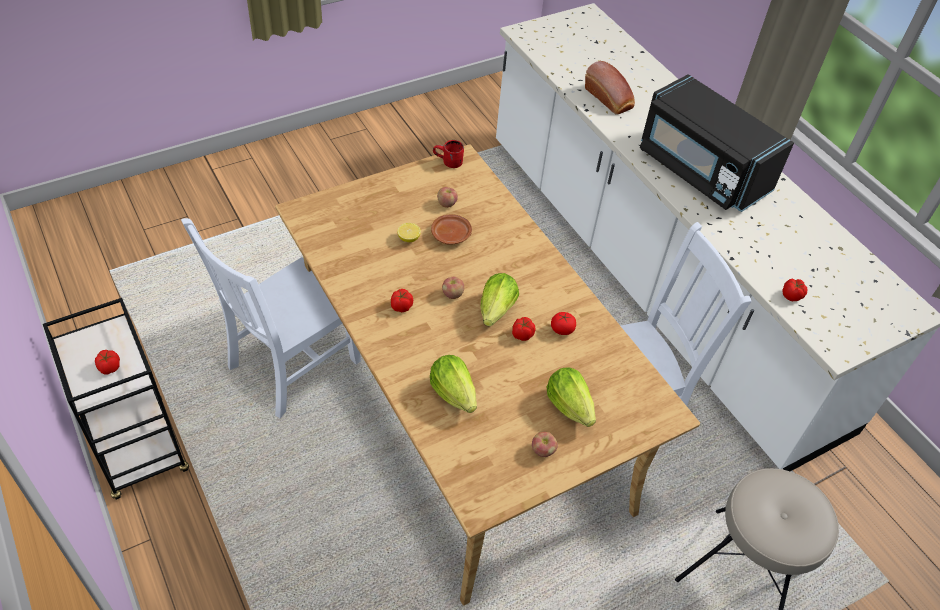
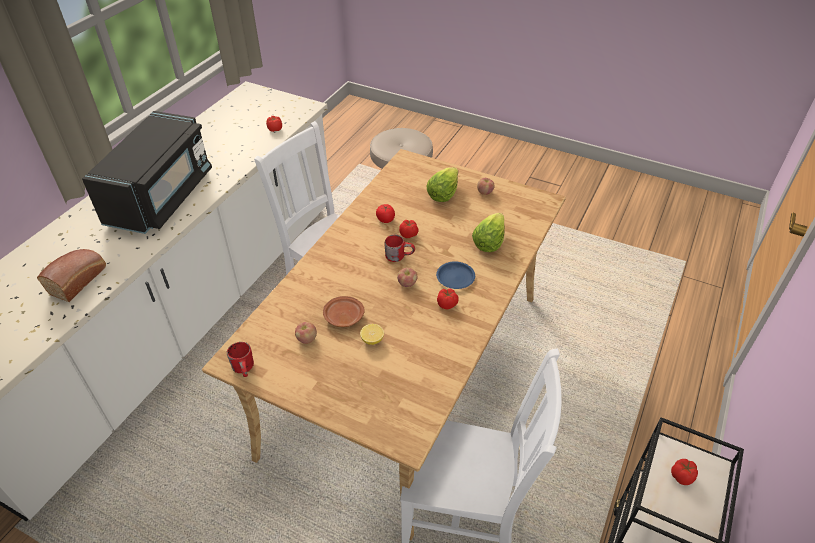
camera: 120 degrees left, 5 degrees down
lettuce [481,273,519,327] -> red mug [385,234,415,262]
none -> blue plate [436,261,475,289]

